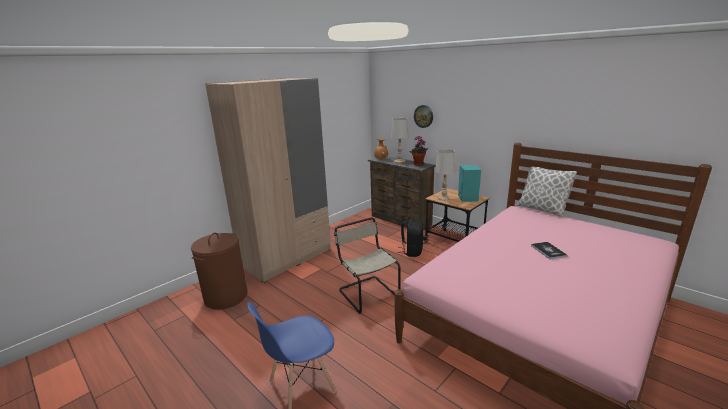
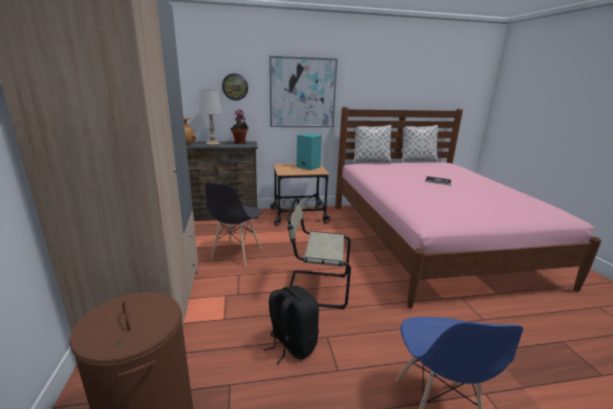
camera: 55 degrees left, 0 degrees up
black backpack [397,217,423,257] -> black backpack moved to [263,286,319,365]
white table lamp [435,149,456,200] -> none
none -> grey chair [206,183,262,266]
none -> picture [269,56,338,127]
none -> pillow [401,125,438,162]

